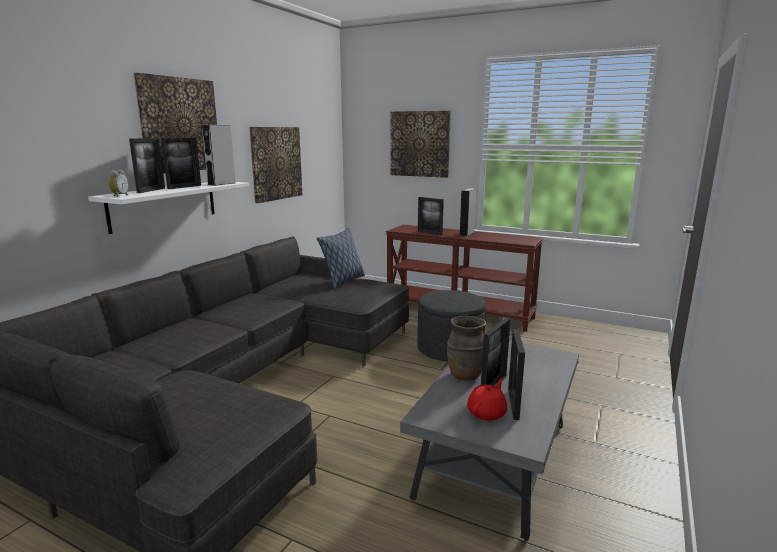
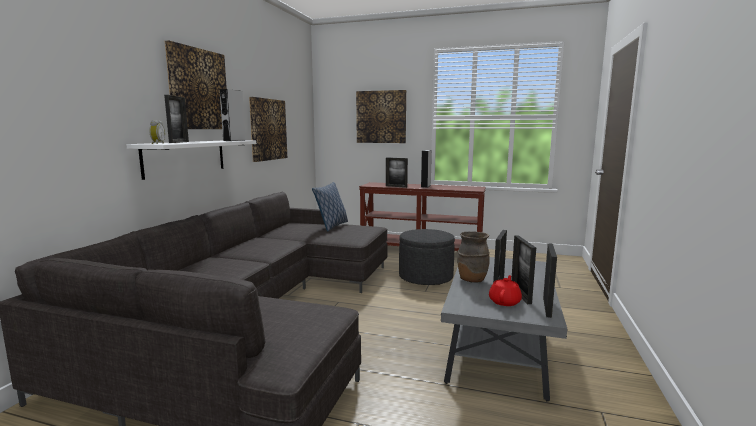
camera: 10 degrees left, 5 degrees down
picture frame [161,138,201,189] -> picture frame moved to [543,243,557,318]

